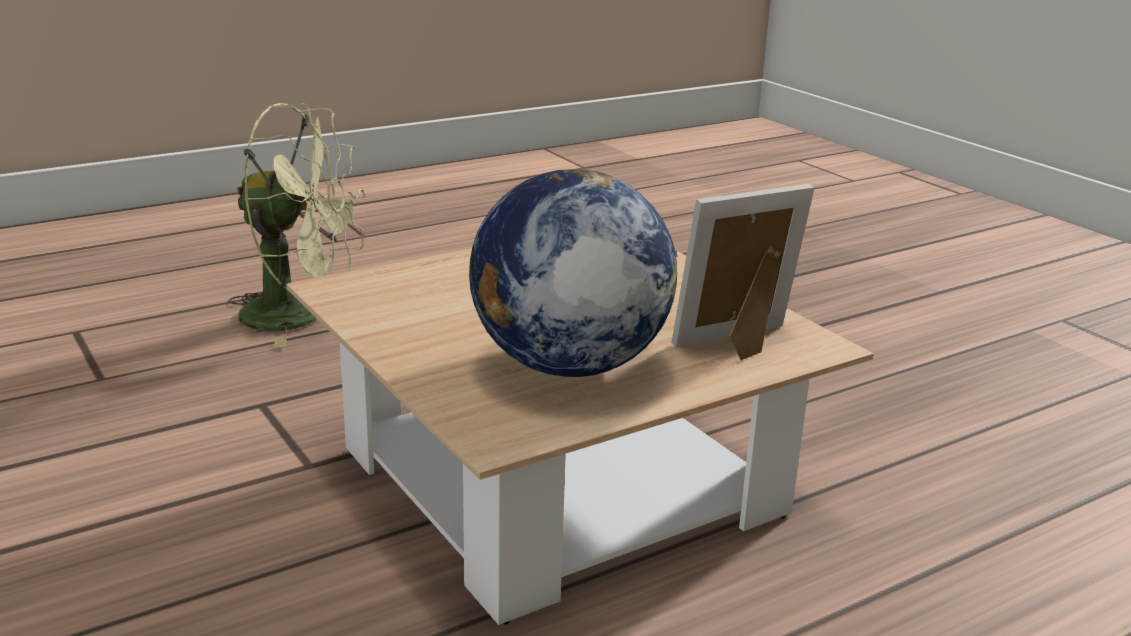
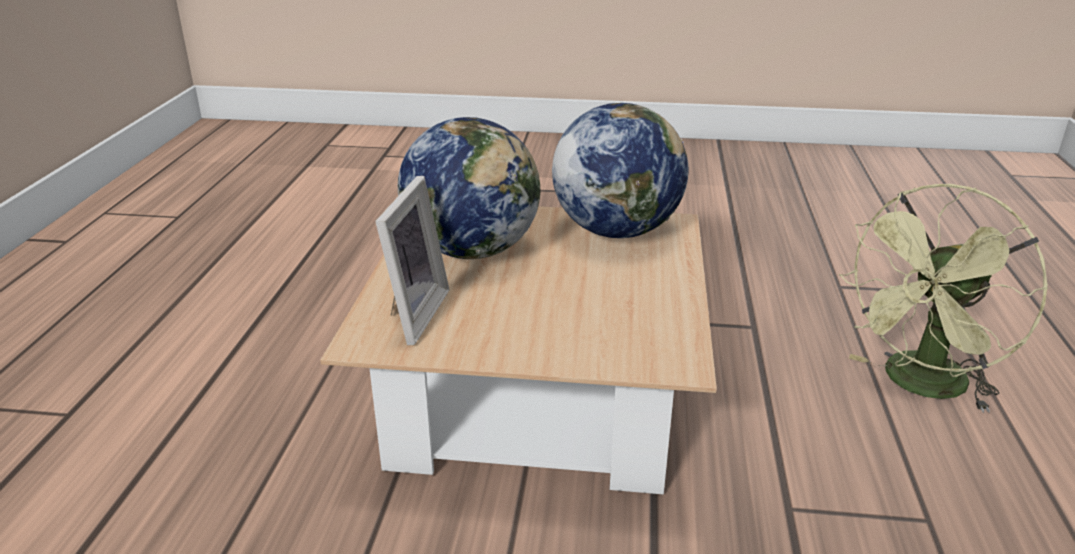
camera: 130 degrees right, 5 degrees up
none -> globe [552,103,688,238]

